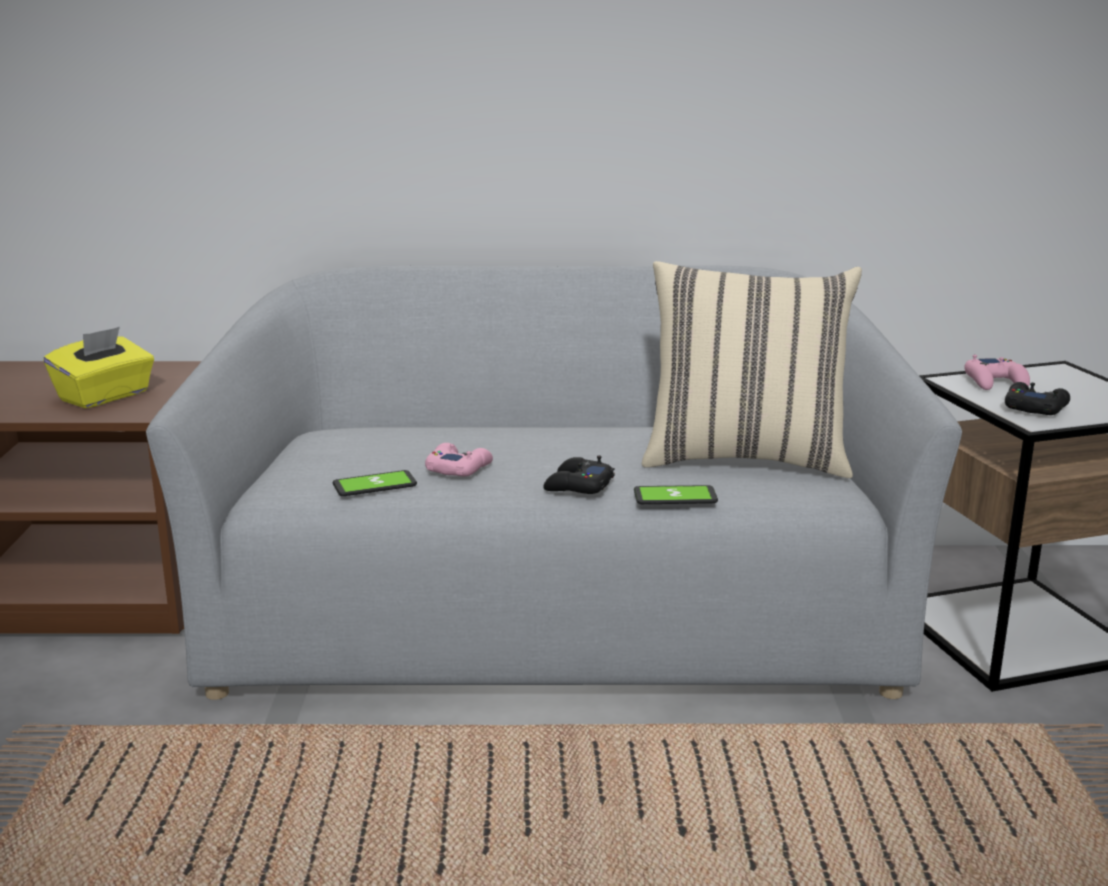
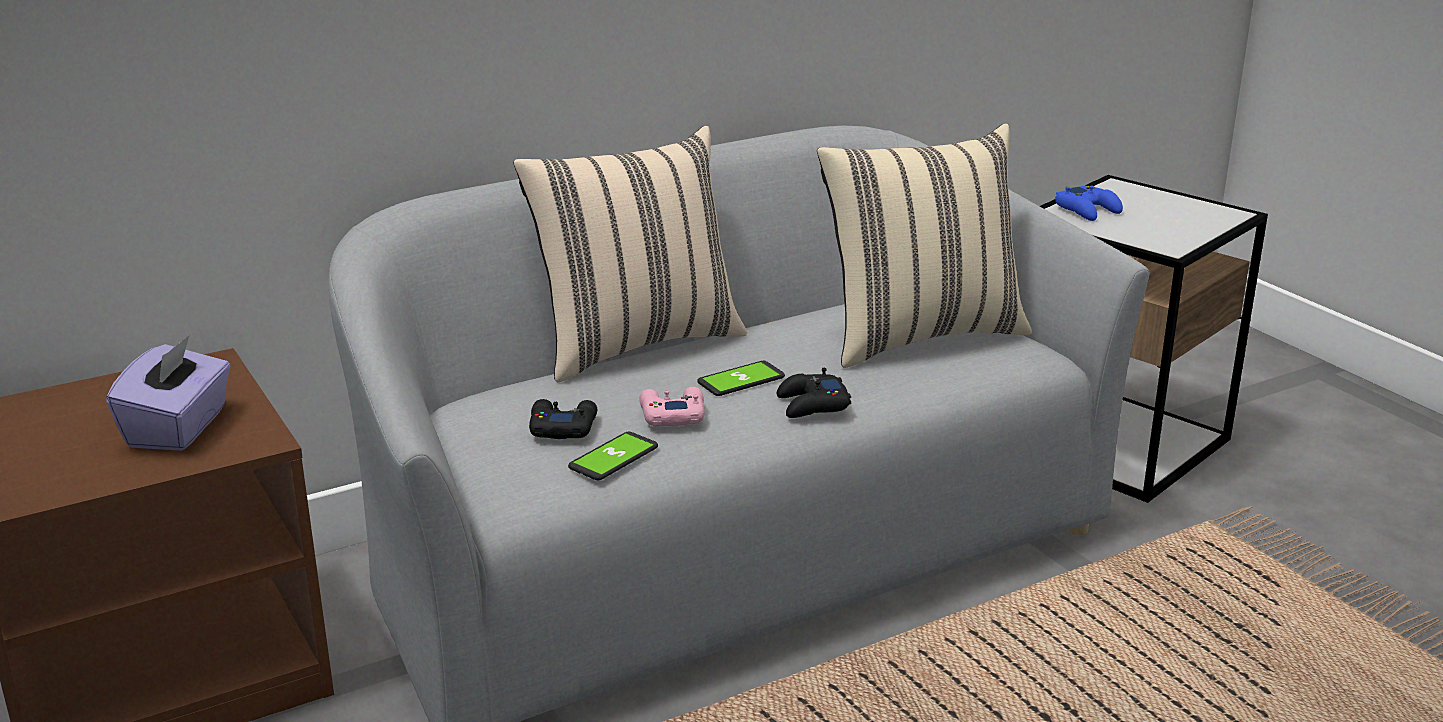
camera: 30 degrees left, 5 degrees up
yellow tissue box [44,327,154,408] -> purple tissue box [106,334,230,451]
phone [634,485,718,504] -> phone moved to [697,361,785,396]
pink game controller [964,354,1030,390] -> blue game controller [1055,186,1123,221]
black game controller [1005,382,1070,415] -> black game controller moved to [529,399,597,439]
none -> beige pillow [513,126,747,382]

